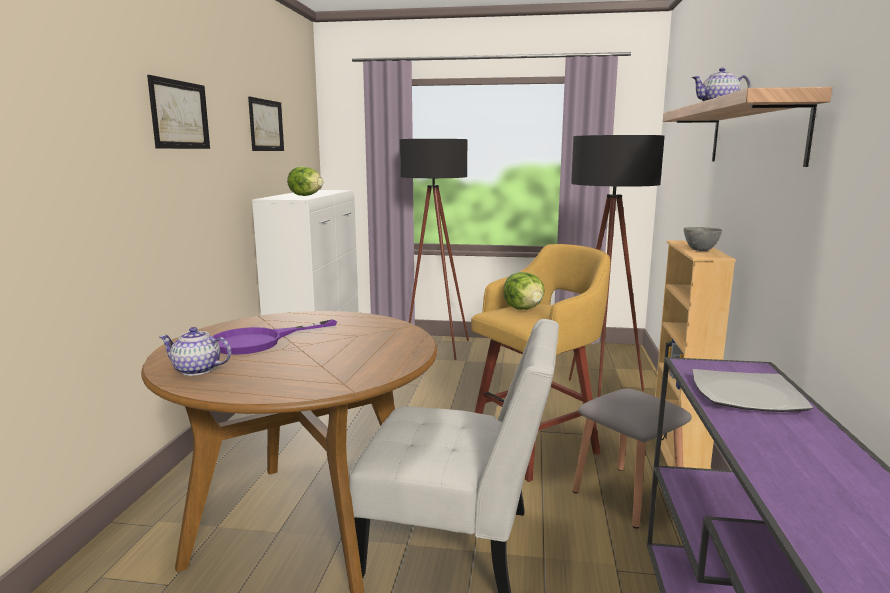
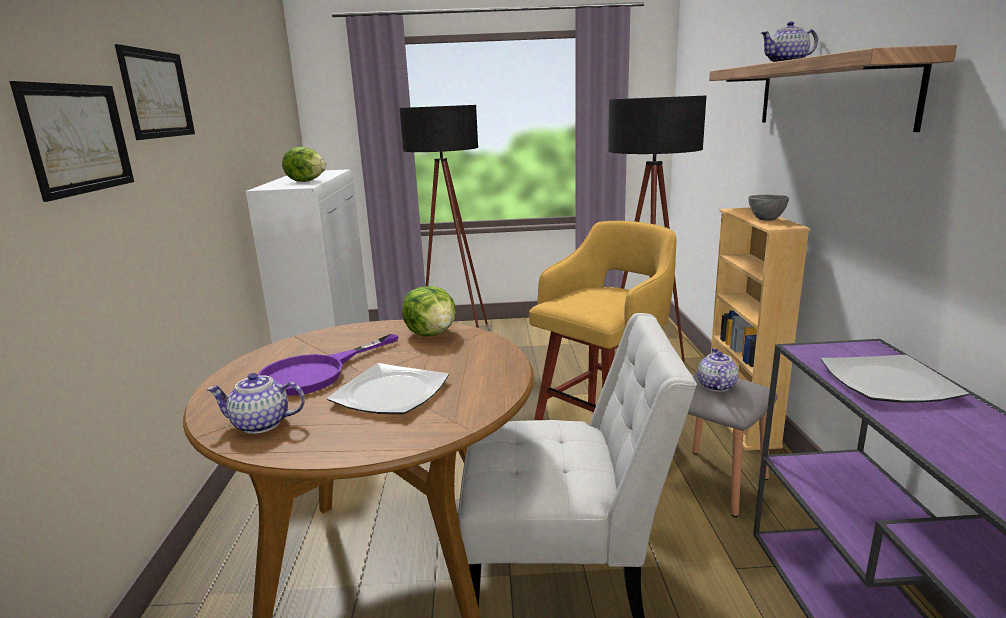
camera: 10 degrees left, 5 degrees up
picture [248,97,284,151] -> picture moved to [9,81,134,202]
lettuce [503,272,545,310] -> lettuce moved to [402,286,456,337]
none -> plate [327,363,449,414]
none -> teapot [697,348,738,392]

